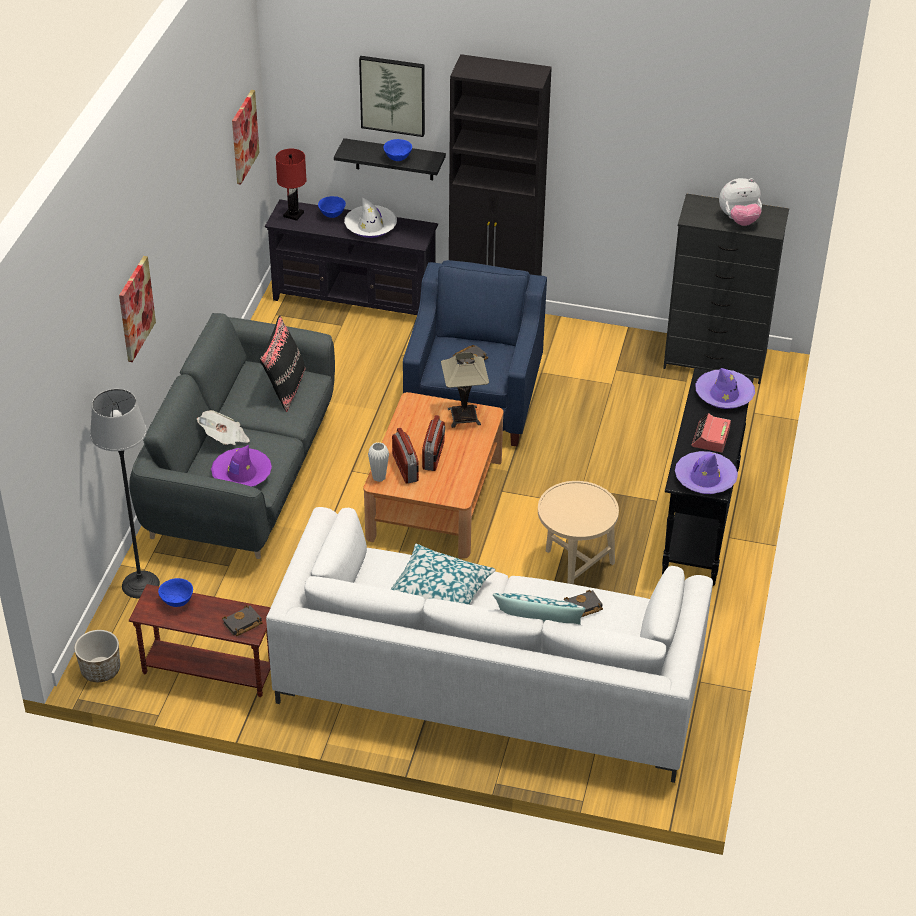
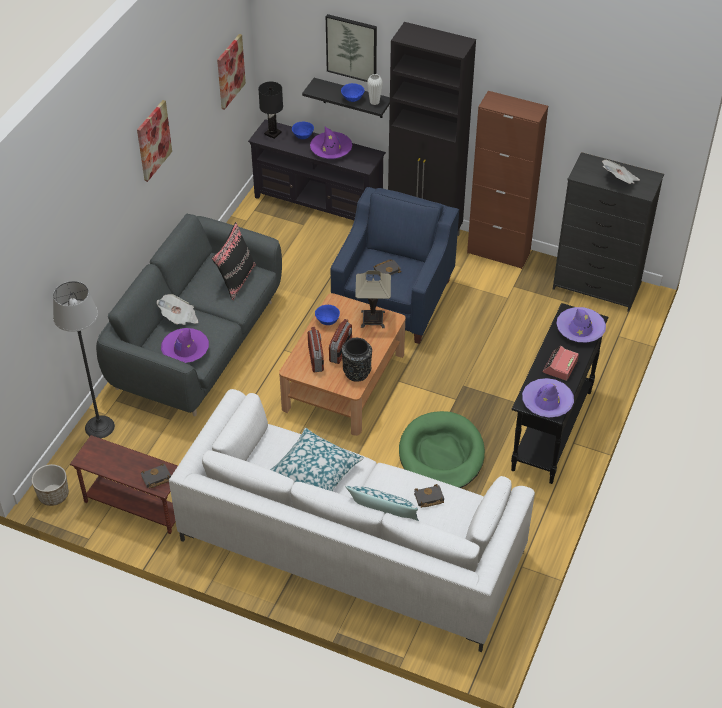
camera: 10 degrees right, 5 degrees up
picture [119,256,156,362] -> picture moved to [137,100,172,182]
blue bowl [158,578,193,607] -> blue bowl moved to [315,305,340,325]
red table lamp [276,148,307,221] -> black table lamp [258,81,283,139]
white hat [344,197,397,238] -> purple hat [310,127,352,159]
white vase [368,442,389,482] -> white vase moved to [367,74,383,105]
beige side table [538,481,619,584] -> green dog bed [399,411,485,488]
plush toy [719,178,762,226] -> newspaper [602,160,640,184]
none -> black vase [342,338,372,382]
none -> brown cabinet [467,91,548,269]

